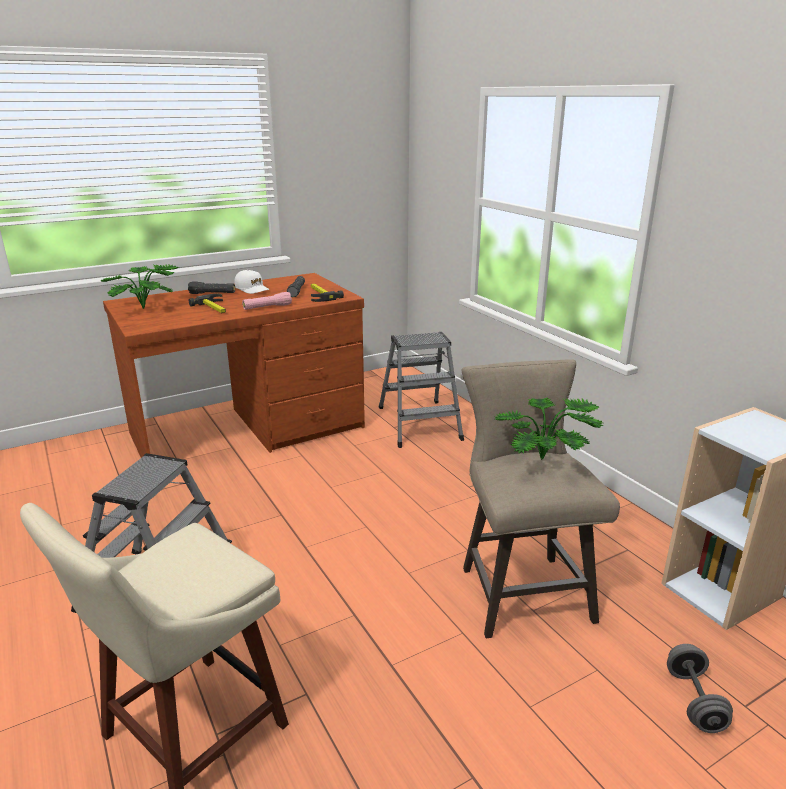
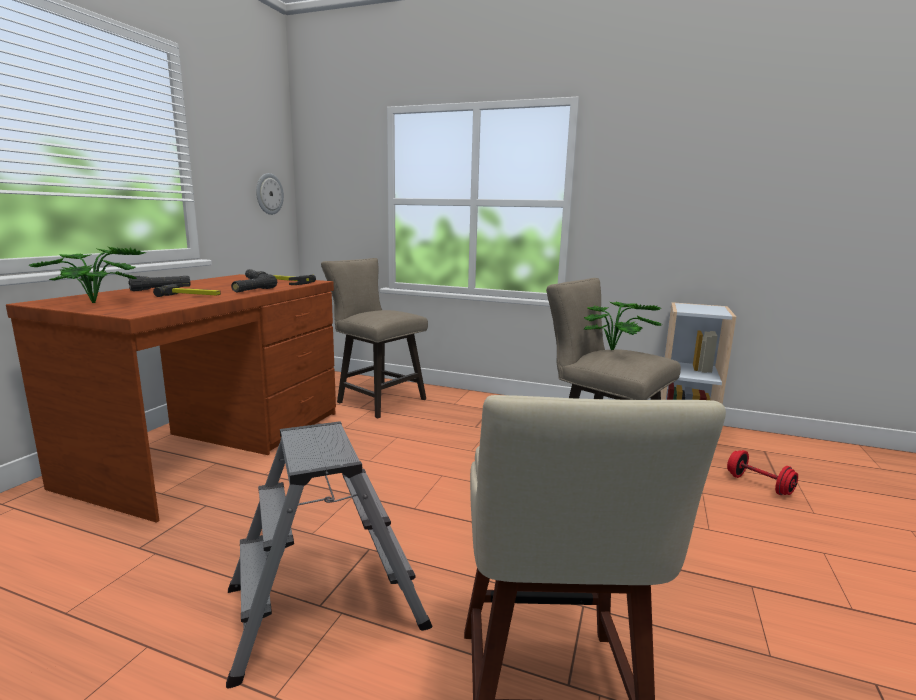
camera: 40 degrees left, 10 degrees down
white cap [234,270,269,294] -> none
pink flashlight [242,292,292,310] -> black flashlight [231,274,277,292]
grey step ladder [379,332,464,448] -> beige stool [321,258,428,419]
grey dumbbell [667,644,733,733] -> red dumbbell [727,450,798,495]
none -> wall clock [256,173,284,215]

